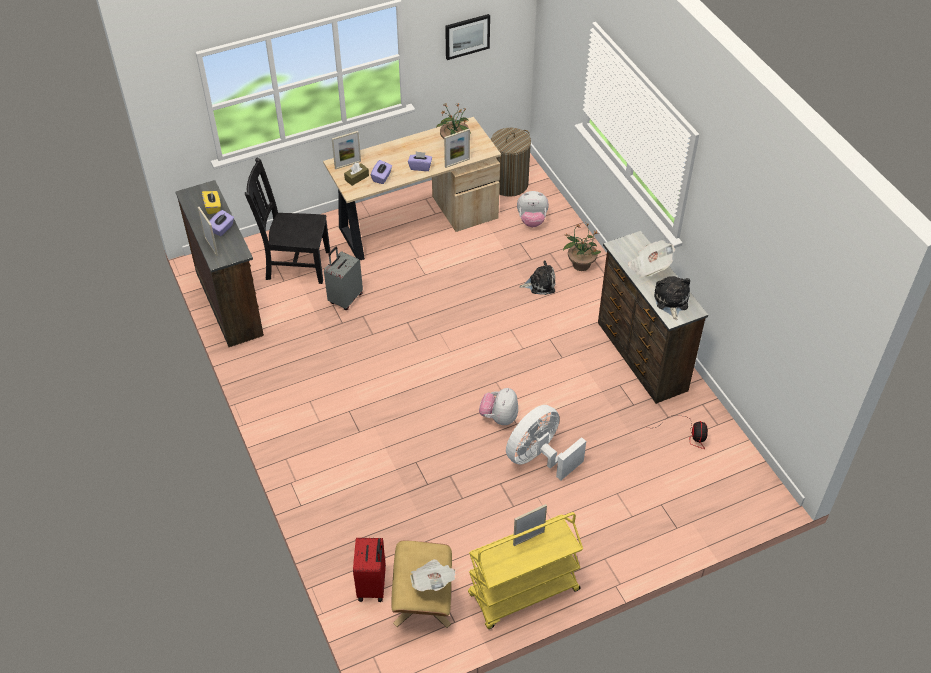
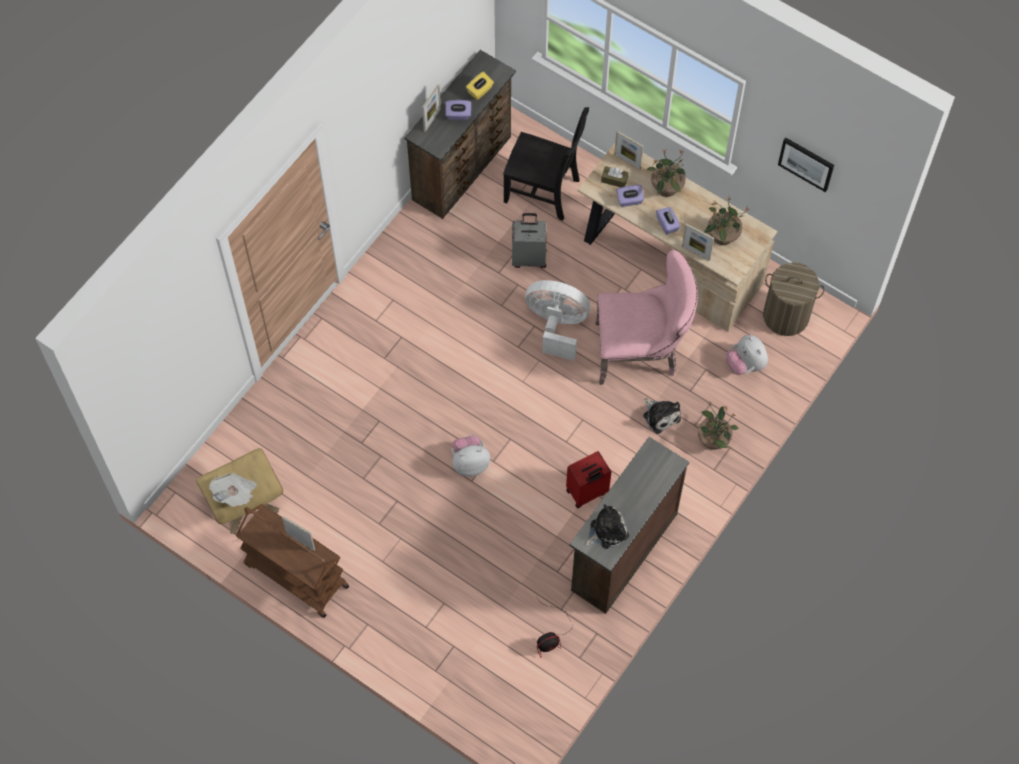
camera: 60 degrees right, 15 degrees up
black chair [245,158,330,284] -> black chair turned 135 degrees clockwise [503,107,589,221]
red suitcase [353,538,386,602] -> red suitcase moved to [566,451,611,508]
yellow cart [468,512,583,629] -> brown cart [236,504,349,618]
white fan [506,405,586,480] -> white fan moved to [525,280,590,361]
newspaper [628,240,675,278] -> none
none -> pink chair [596,250,698,385]
none -> potted plant [647,149,686,197]

